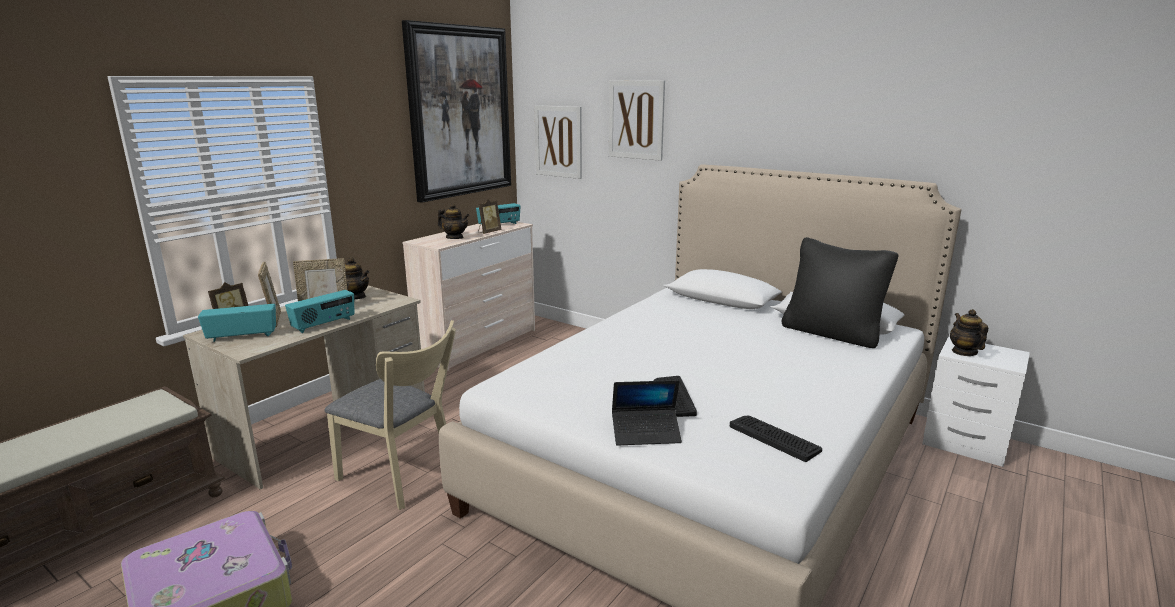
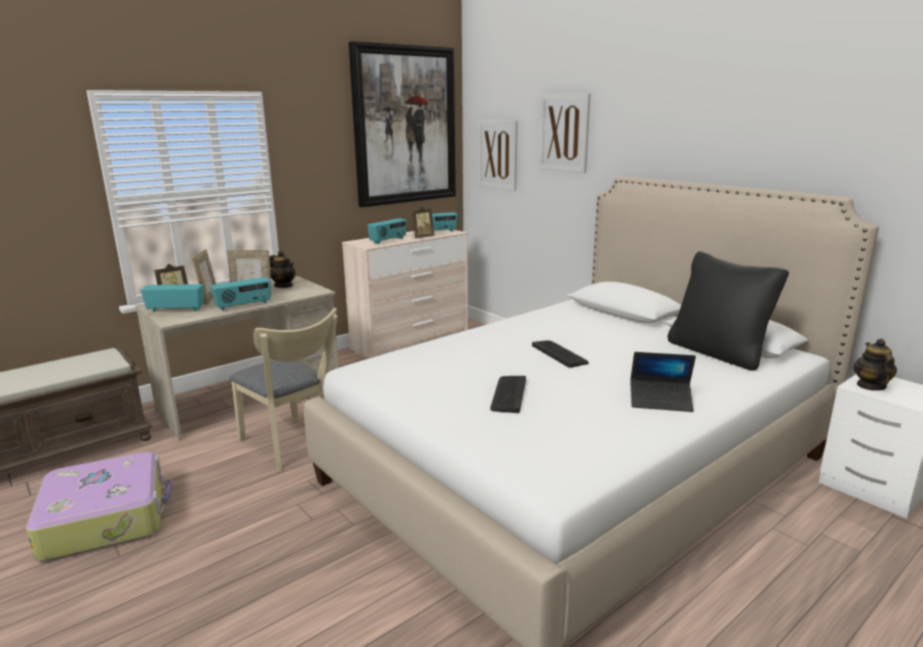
camera: 15 degrees right, 0 degrees up
teapot [438,203,470,239] -> radio [367,218,406,244]
laptop [612,380,682,446] -> laptop moved to [630,352,696,412]
keyboard [729,415,822,462] -> keyboard moved to [532,340,588,368]

